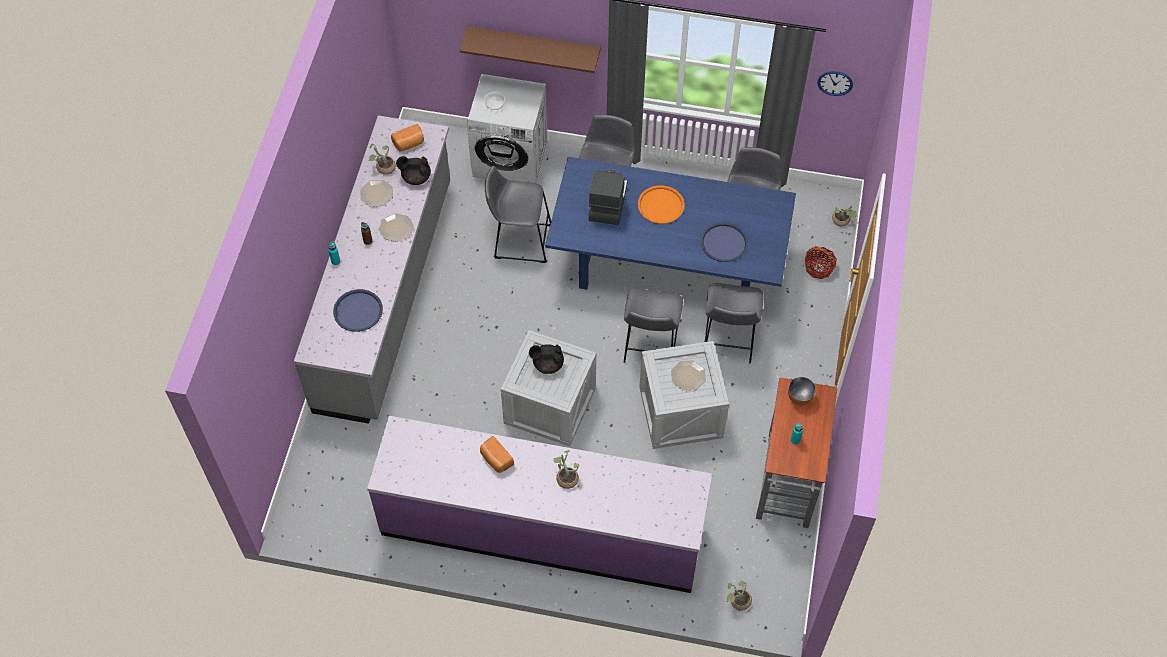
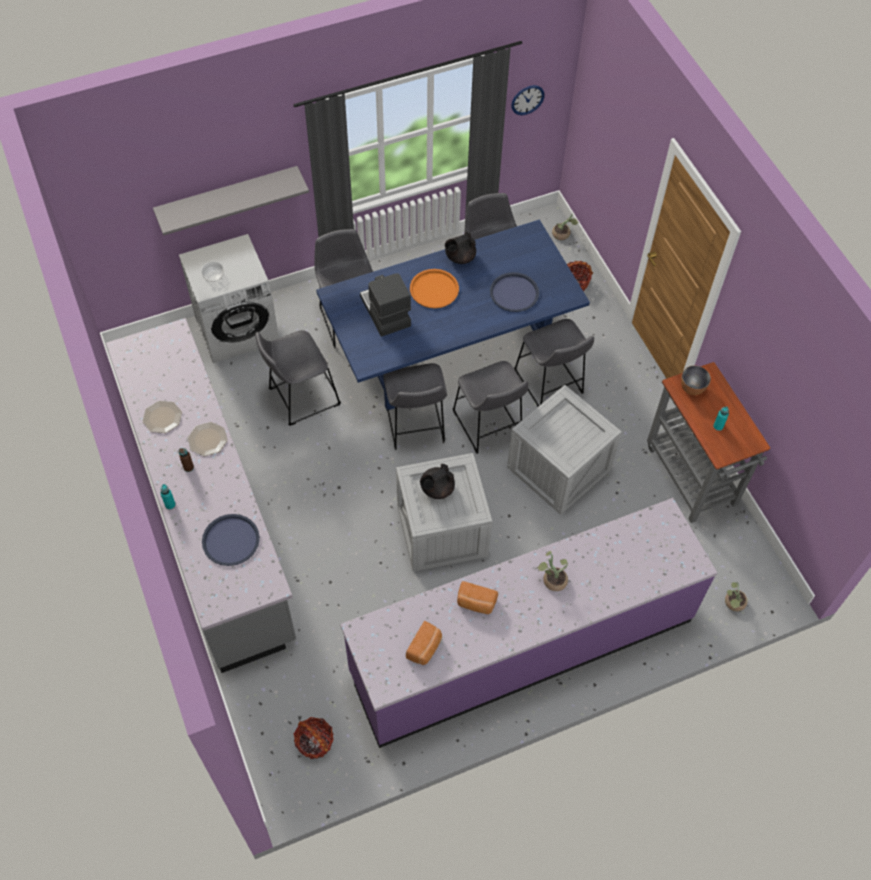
camera: 35 degrees left, 0 degrees up
potted plant [369,144,396,175] -> none
bread [391,124,424,152] -> bread moved to [406,621,442,665]
black teapot [396,156,431,185] -> black teapot moved to [445,231,476,264]
brown shelf [460,26,601,73] -> grey shelf [153,166,309,236]
plate [671,360,706,391] -> none
none -> basket [294,717,334,759]
none -> grey stool [383,363,447,450]

